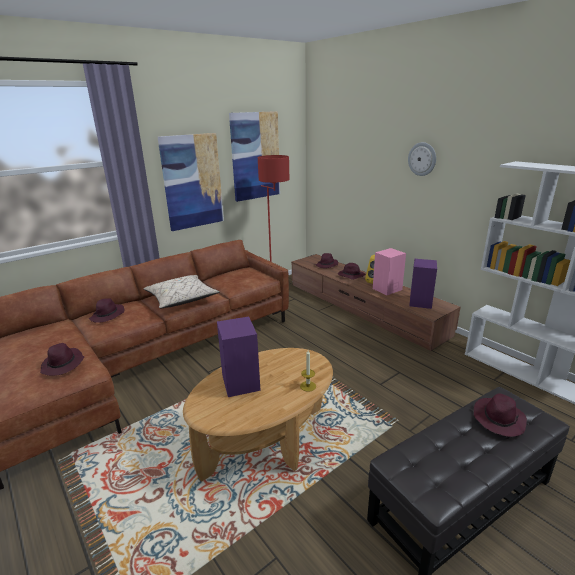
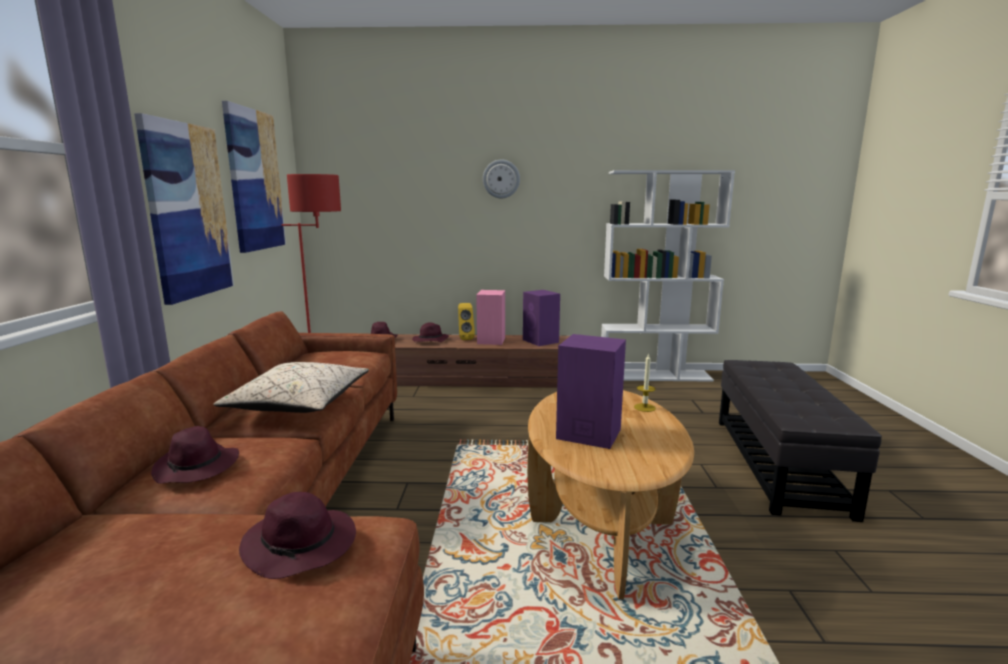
camera: 50 degrees left, 10 degrees down
purple hat [474,393,527,437] -> none

